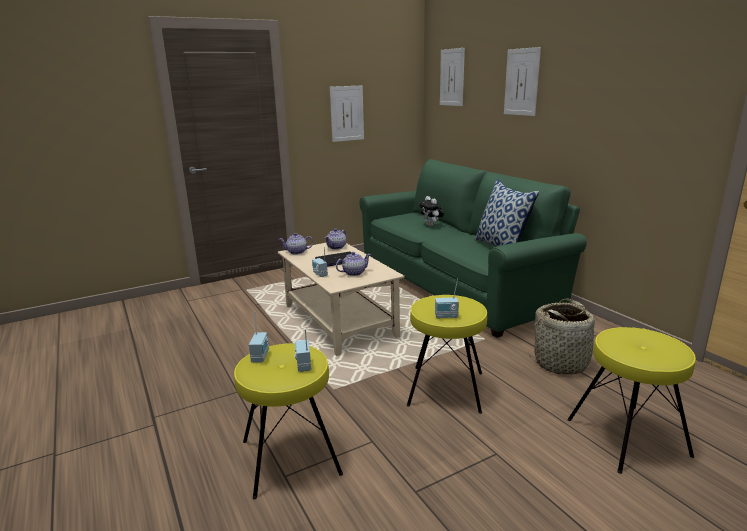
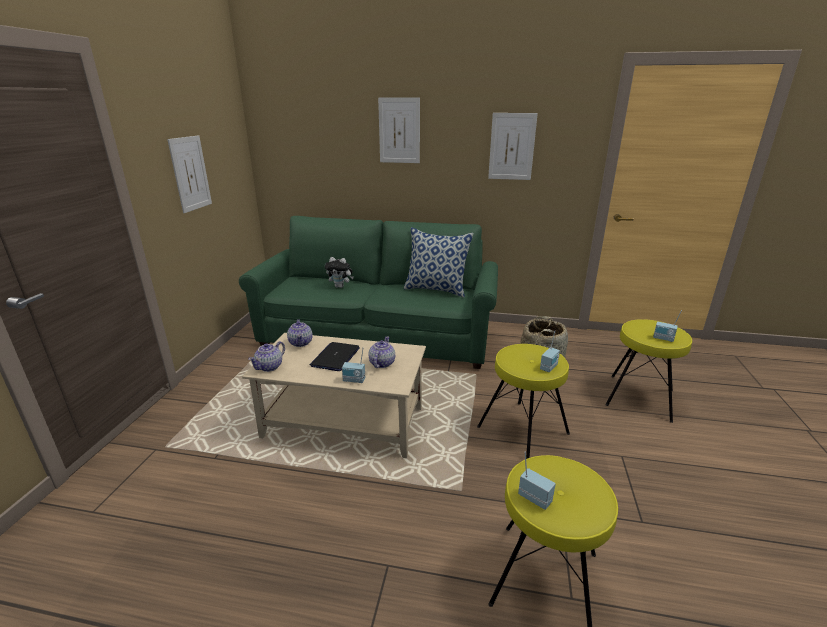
camera: 50 degrees left, 5 degrees up
radio [294,329,311,372] -> radio moved to [653,310,682,342]
picture [440,48,465,106] -> picture moved to [488,113,538,180]

